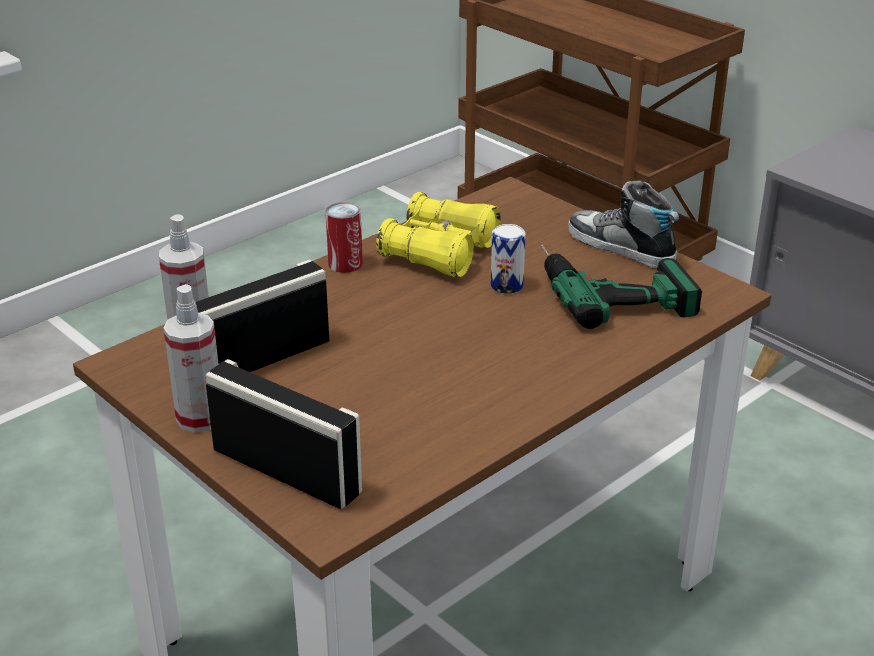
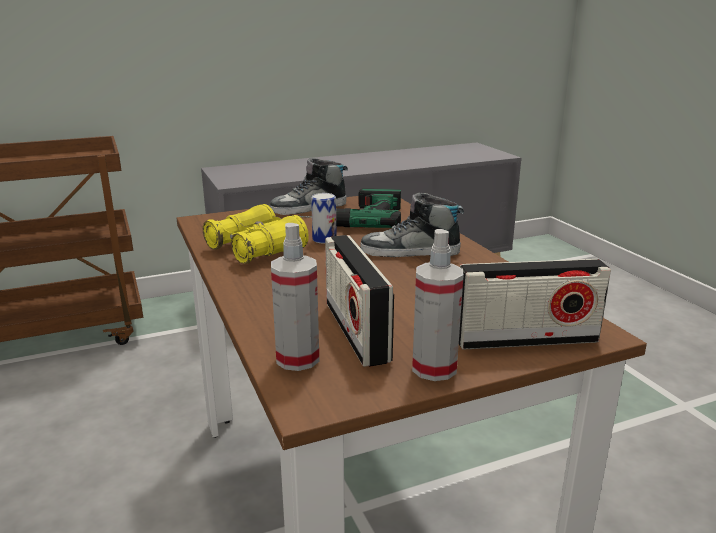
camera: 70 degrees left, 10 degrees down
radio [205,359,362,509] -> radio turned 150 degrees counterclockwise [459,259,611,350]
can [325,202,363,273] -> none
none -> shoe [360,192,464,257]

